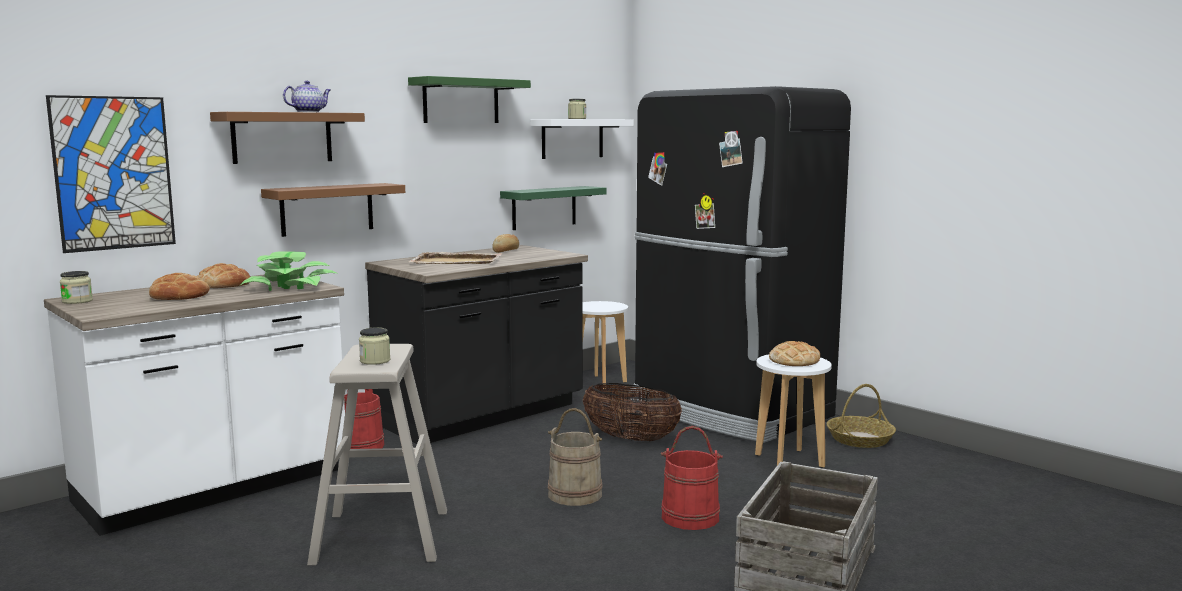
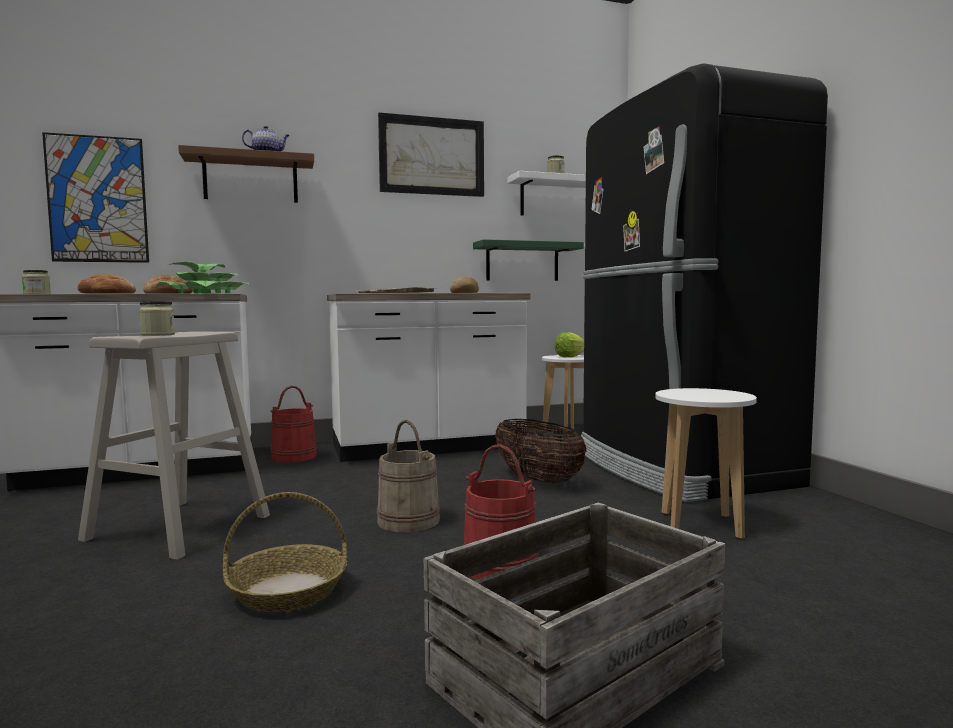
camera: 25 degrees right, 5 degrees down
brown shelf [261,183,405,237] -> none
black counter [365,245,588,444] -> white counter [327,293,530,462]
green shelf [408,76,531,123] -> picture [378,112,484,197]
bread [769,341,820,366] -> none
basket [826,384,896,448] -> basket moved to [223,492,347,612]
none -> lettuce [554,332,584,357]

